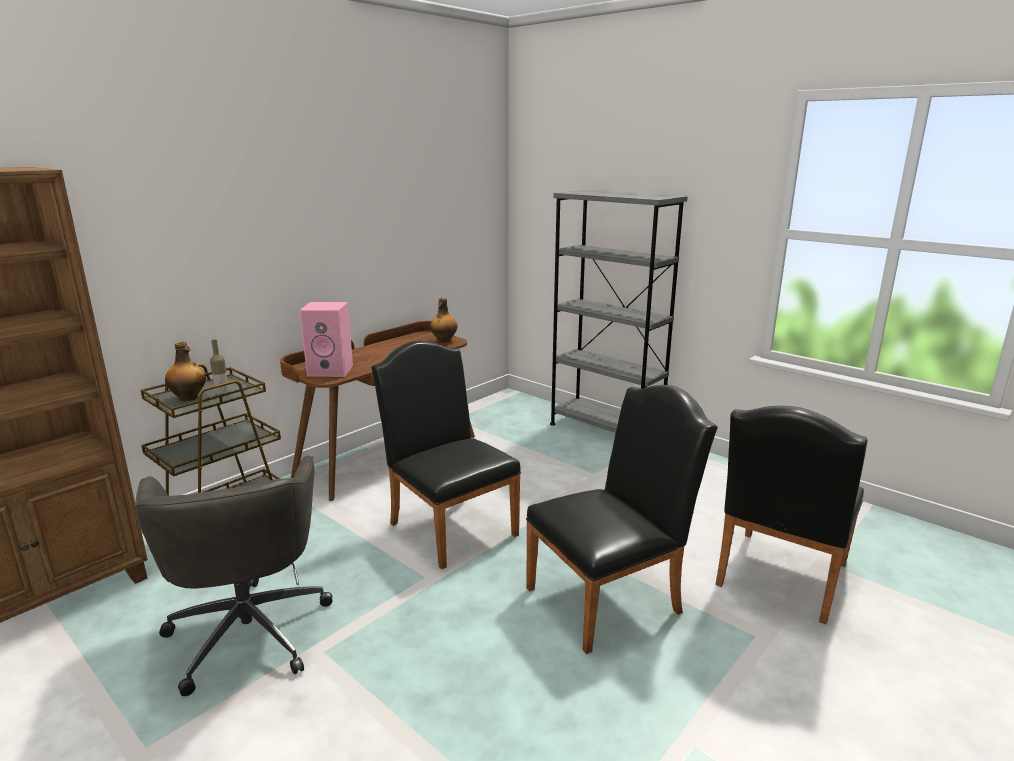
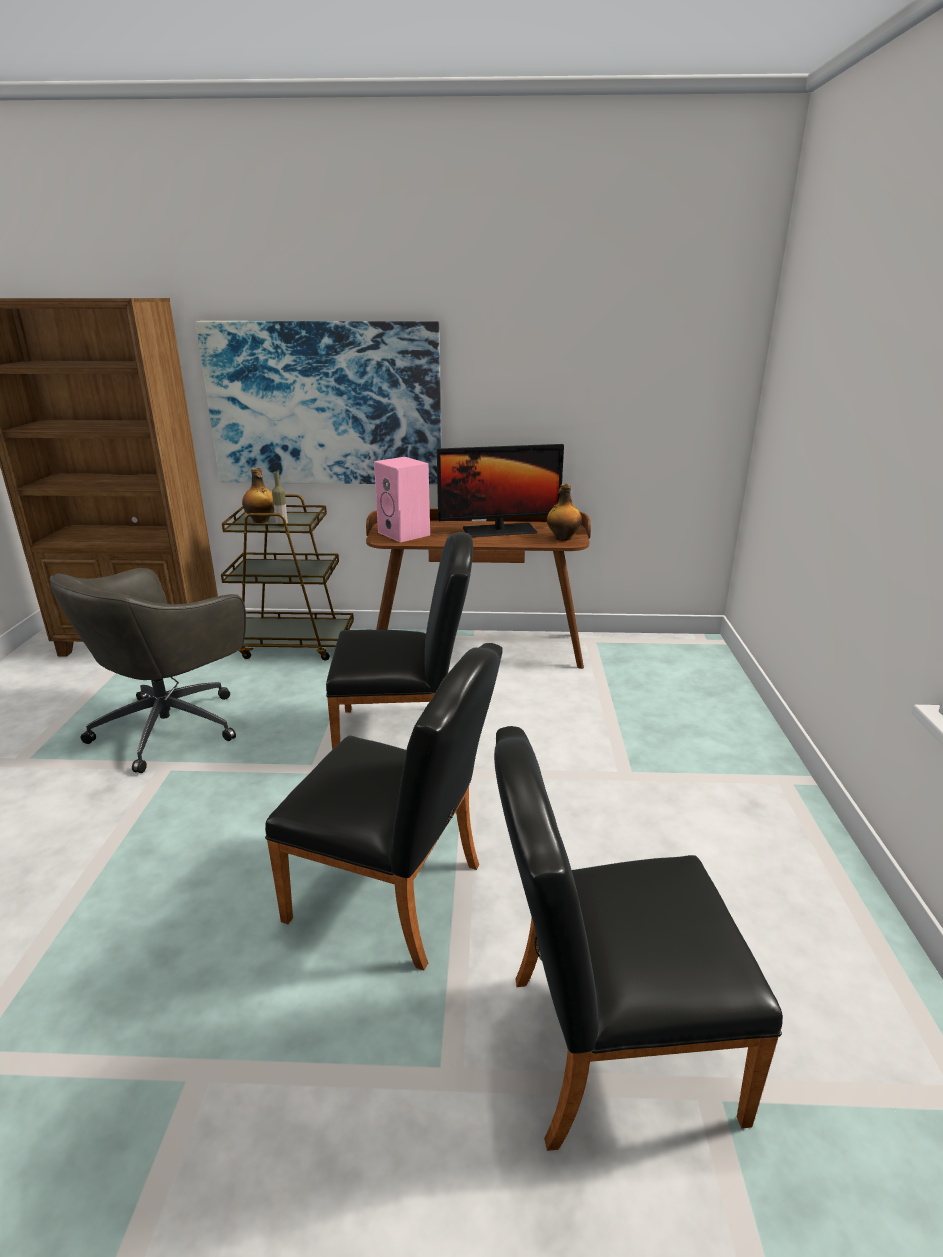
camera: 50 degrees right, 5 degrees up
black chair [371,341,521,569] -> black chair turned 75 degrees clockwise [326,532,473,750]
grey bookcase [550,190,687,433] -> none
none -> picture [196,321,442,484]
none -> monitor [437,444,564,537]

